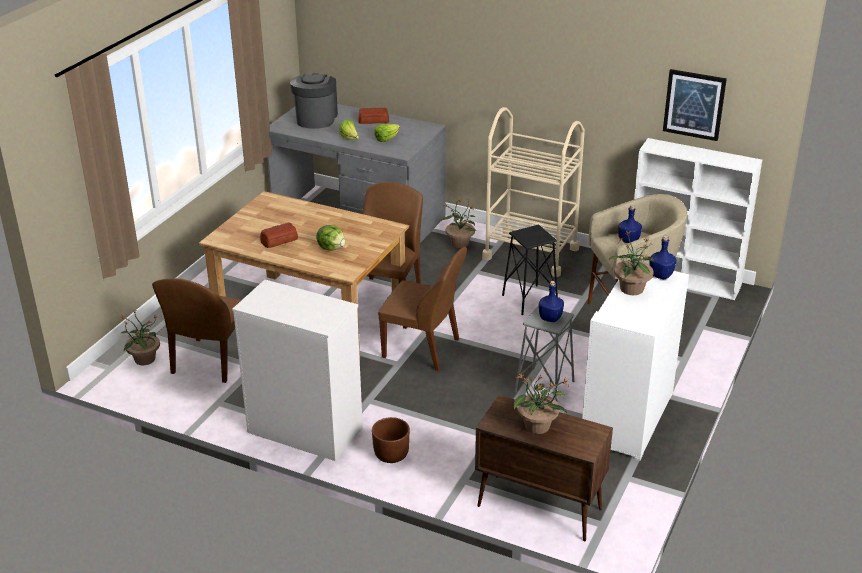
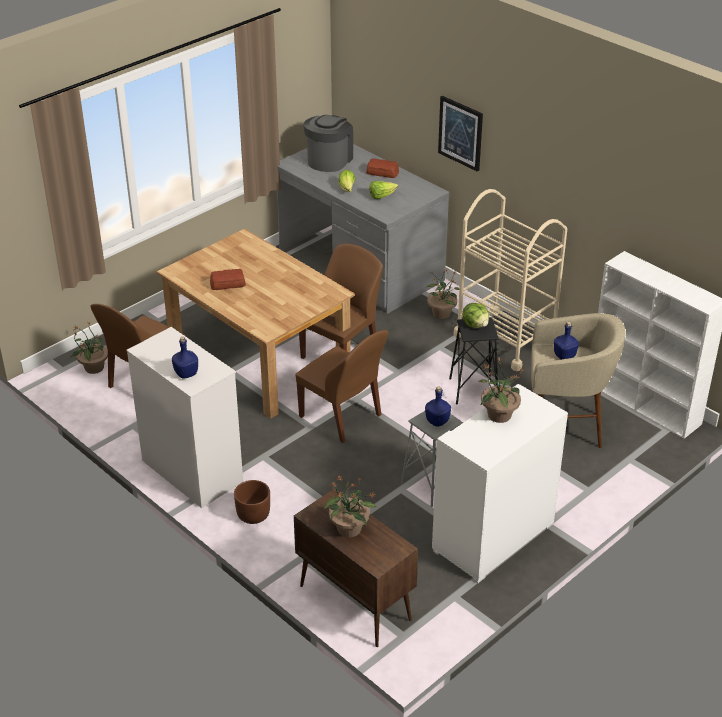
camera: 20 degrees right, 5 degrees up
lettuce [316,225,345,251] -> lettuce moved to [462,303,489,328]
blue bottle [649,236,677,279] -> blue bottle moved to [172,337,198,379]
picture [663,69,727,141] -> picture moved to [438,96,483,172]

